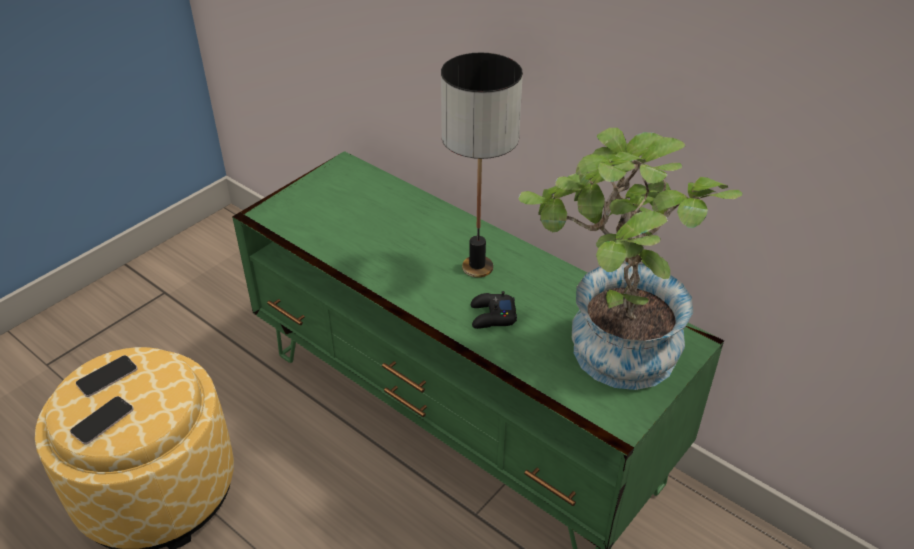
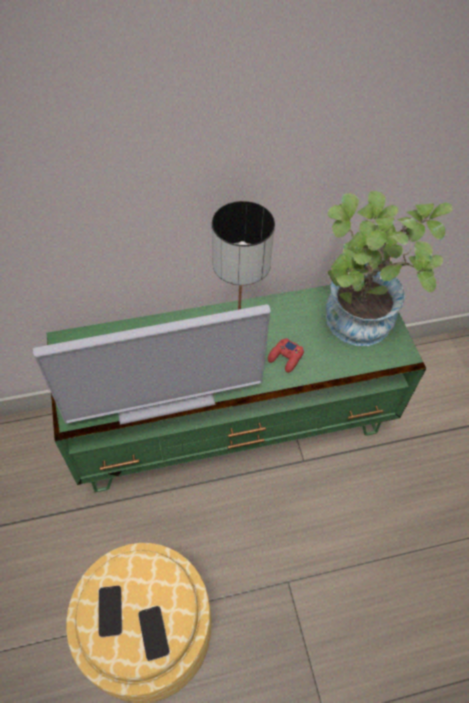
camera: 55 degrees left, 15 degrees up
black game controller [471,291,517,329] -> red game controller [268,338,304,373]
none -> television [33,304,270,425]

